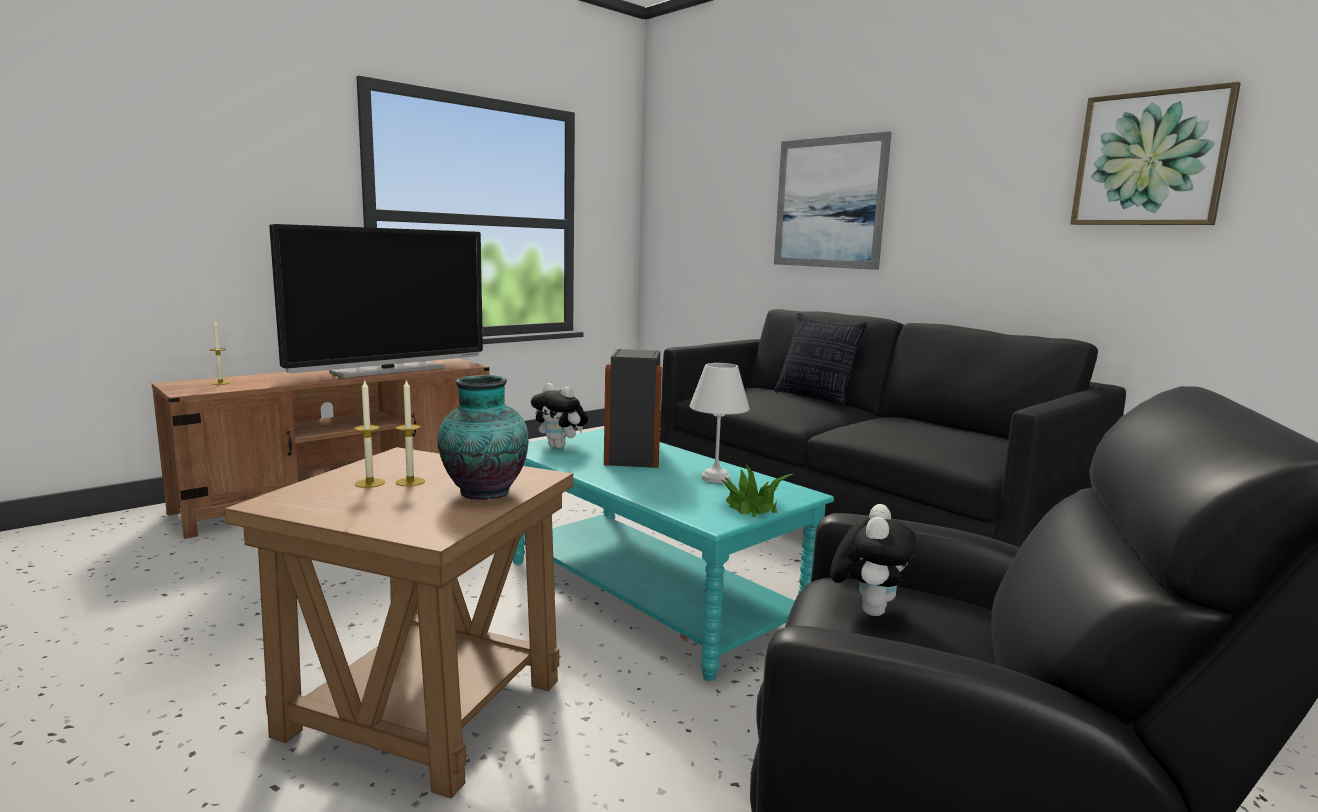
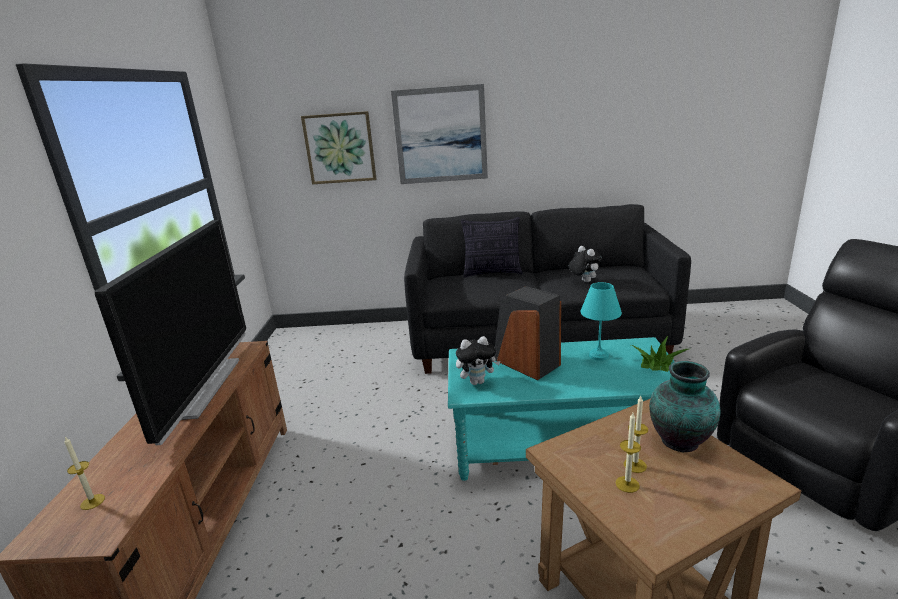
camera: 45 degrees left, 10 degrees up
white table lamp [690,363,750,483] -> turquoise table lamp [580,282,622,361]
plush toy [830,504,916,616] -> plush toy moved to [569,246,602,282]
picture [1070,82,1241,225] -> picture moved to [301,111,376,184]

